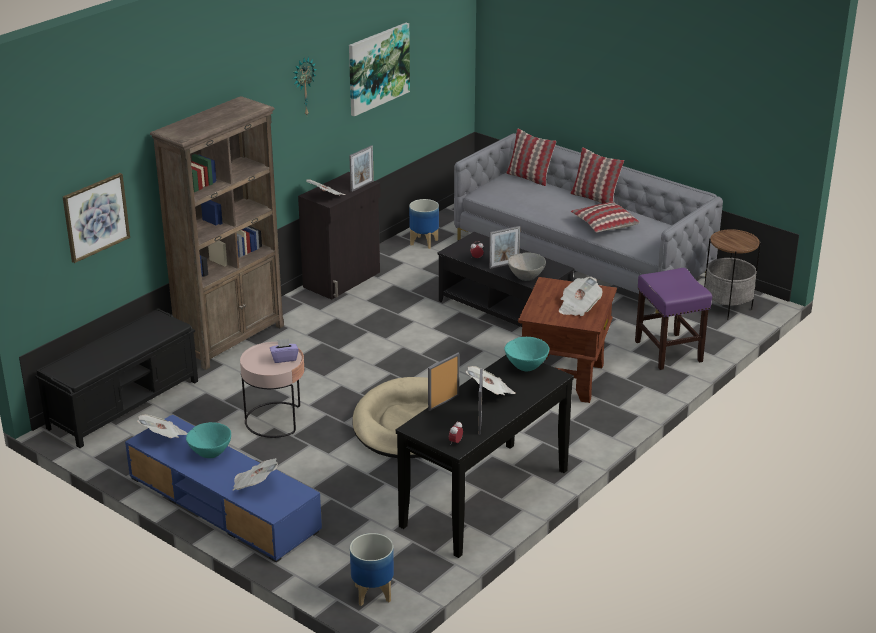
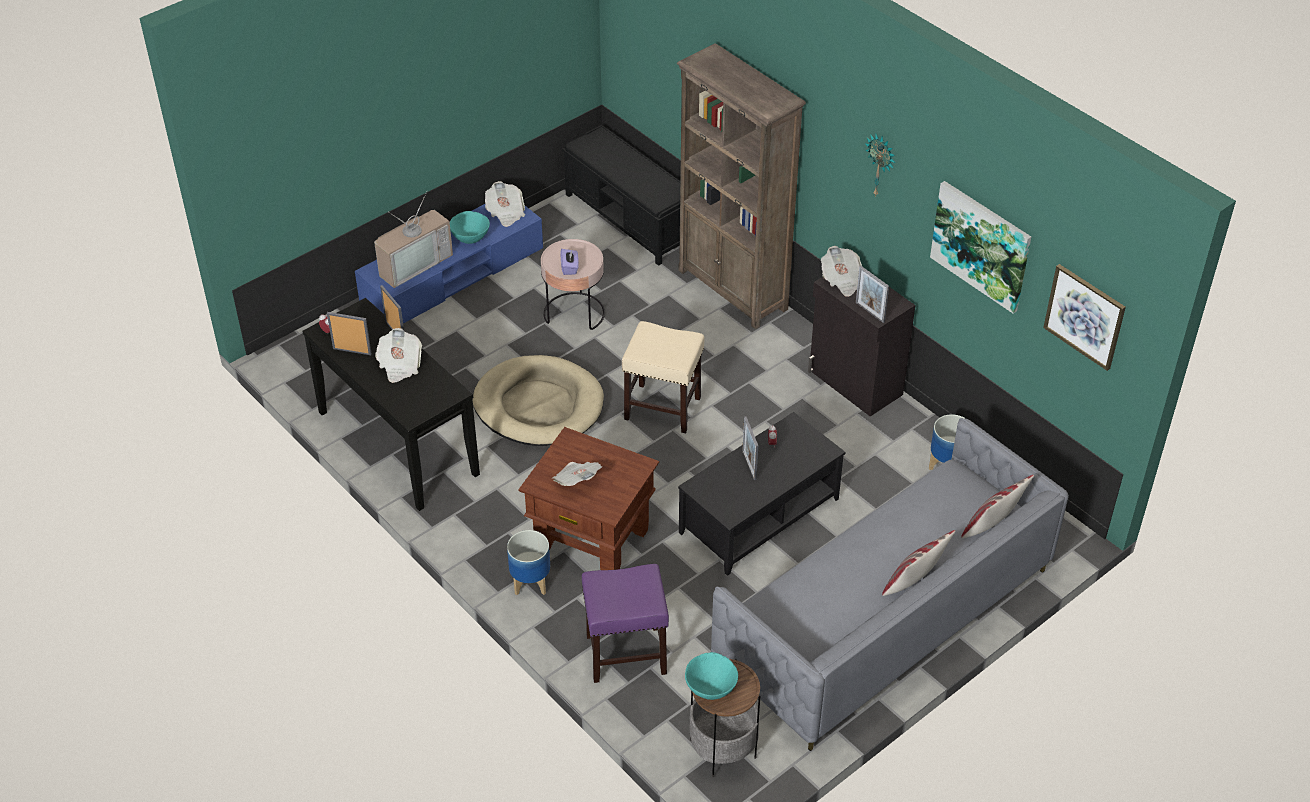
camera: 100 degrees right, 15 degrees up
picture [63,173,130,263] -> picture moved to [1043,264,1126,371]
newspaper [233,458,278,490] -> television [374,192,453,288]
planter [350,533,394,606] -> planter moved to [507,530,550,595]
turquoise bowl [504,337,550,371] -> turquoise bowl moved to [685,652,738,700]
grey bowl [508,252,546,281] -> none
pillow [571,202,640,233] -> none
none -> beige stool [622,321,705,433]

